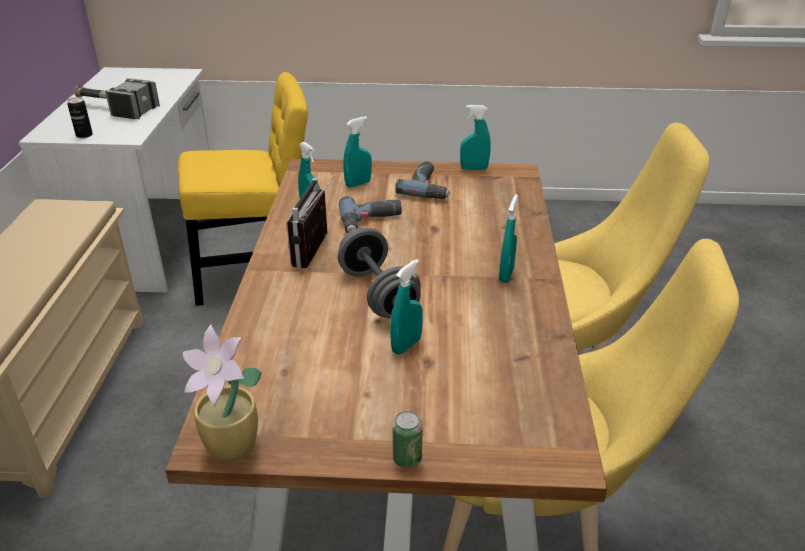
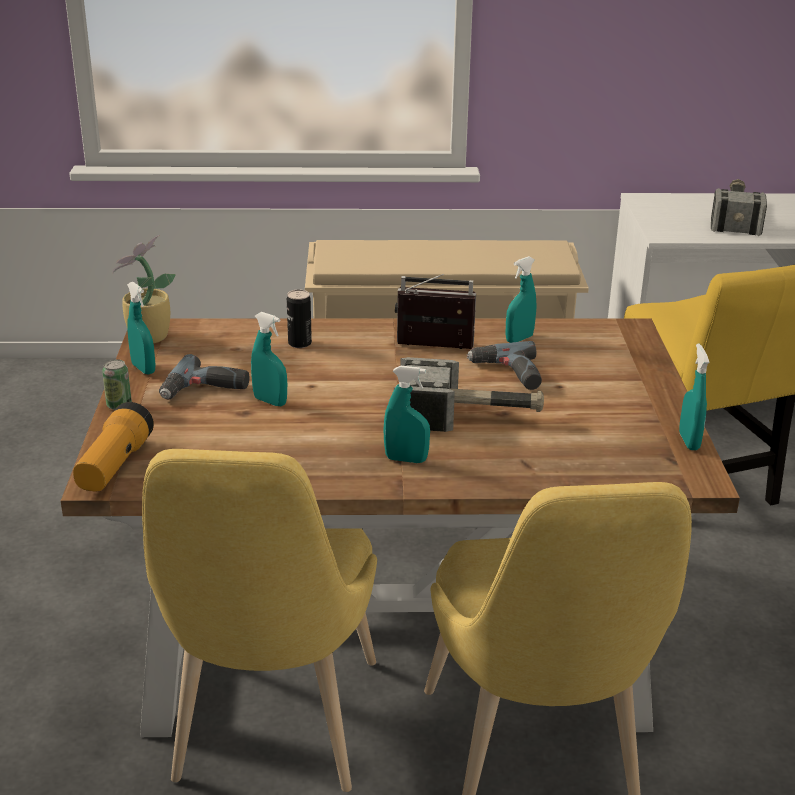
camera: 85 degrees right, 5 degrees down
can [67,97,93,138] -> can moved to [287,290,312,348]
grey dumbbell [338,228,421,319] -> none
turquoise spray bottle [343,116,372,187] -> turquoise spray bottle moved to [127,282,155,375]
power drill [396,161,450,199] -> power drill moved to [159,354,249,399]
none -> flashlight [73,402,154,491]
none -> hammer [394,357,544,432]

